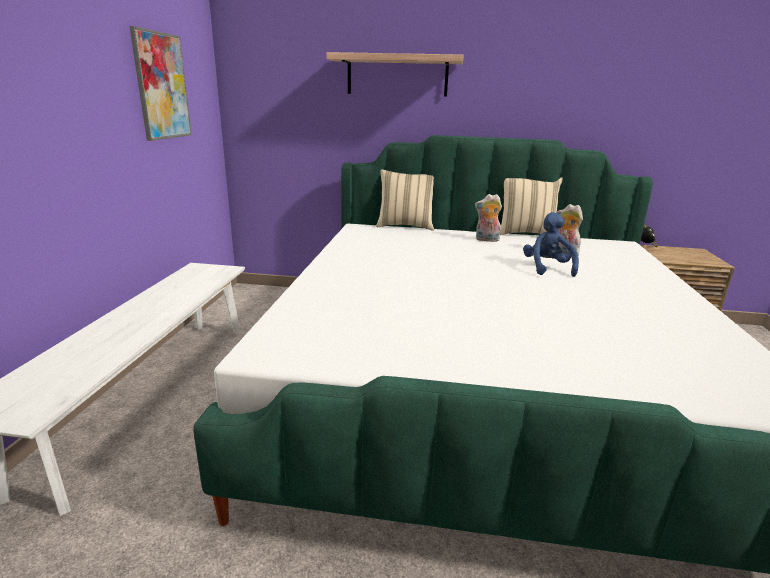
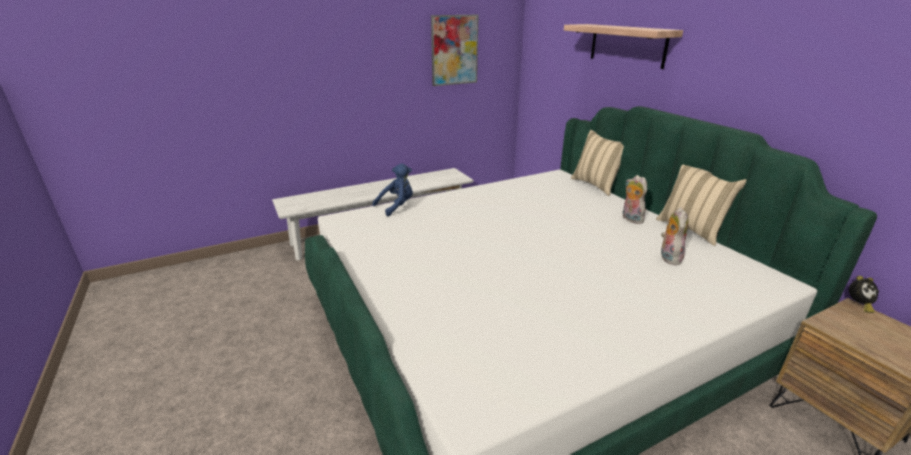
camera: 55 degrees right, 5 degrees up
blue plush toy [523,212,579,277] -> blue plush toy moved to [373,163,413,216]

